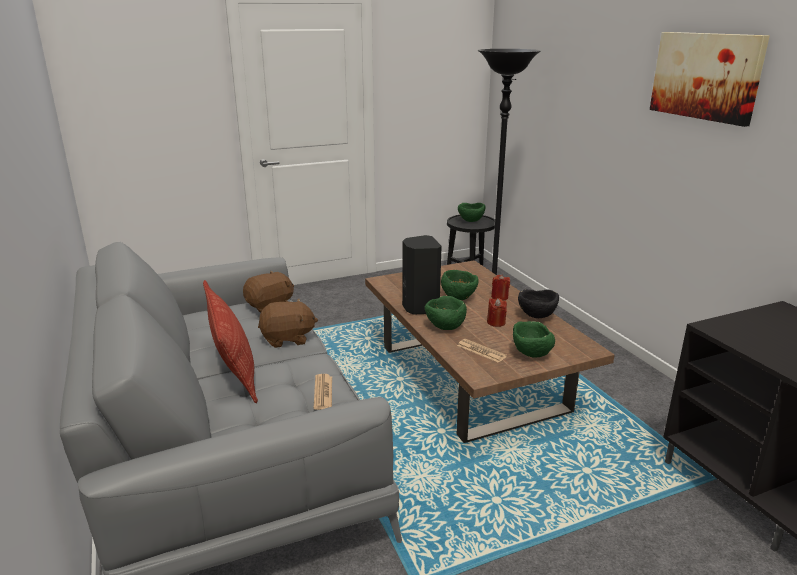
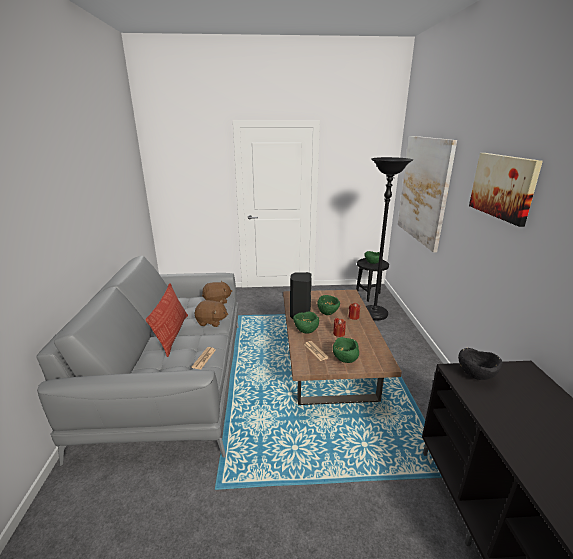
camera: 20 degrees right, 0 degrees up
black bowl [518,289,559,318] -> black bowl moved to [458,348,503,380]
none -> picture [398,136,457,253]

